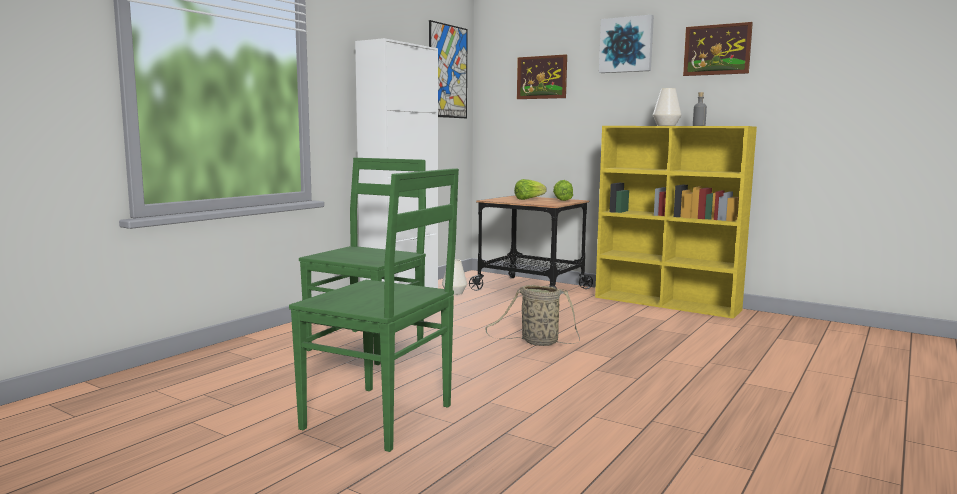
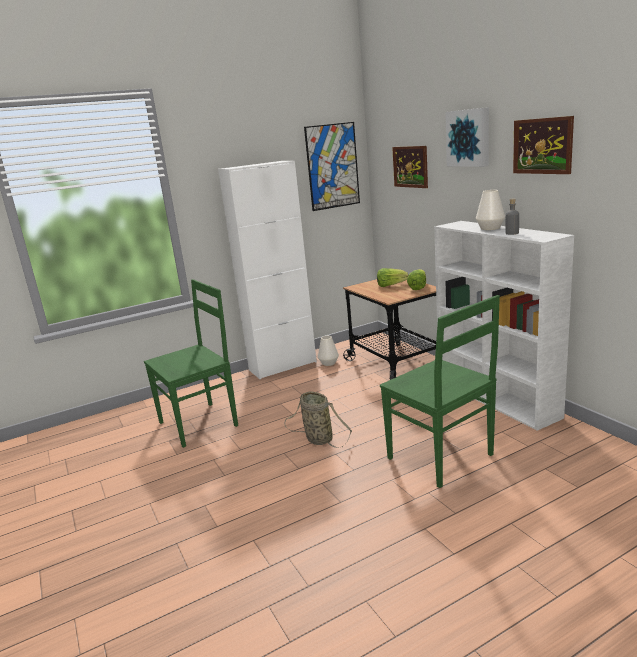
camera: 30 degrees right, 10 degrees up
green chair [289,168,459,452] -> green chair moved to [380,295,500,488]
yellow bookcase [595,126,757,319] -> white bookcase [434,221,574,431]

